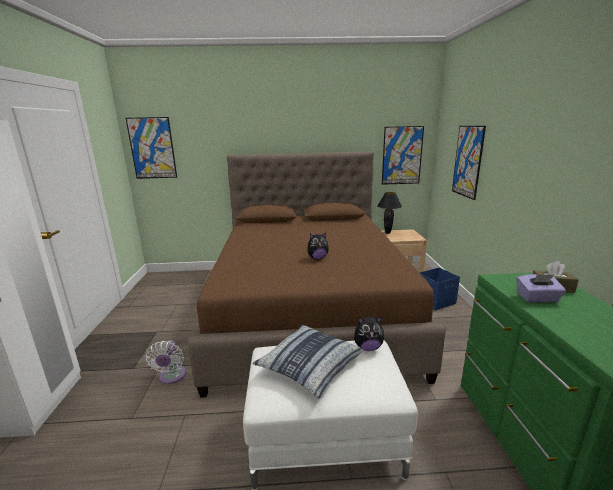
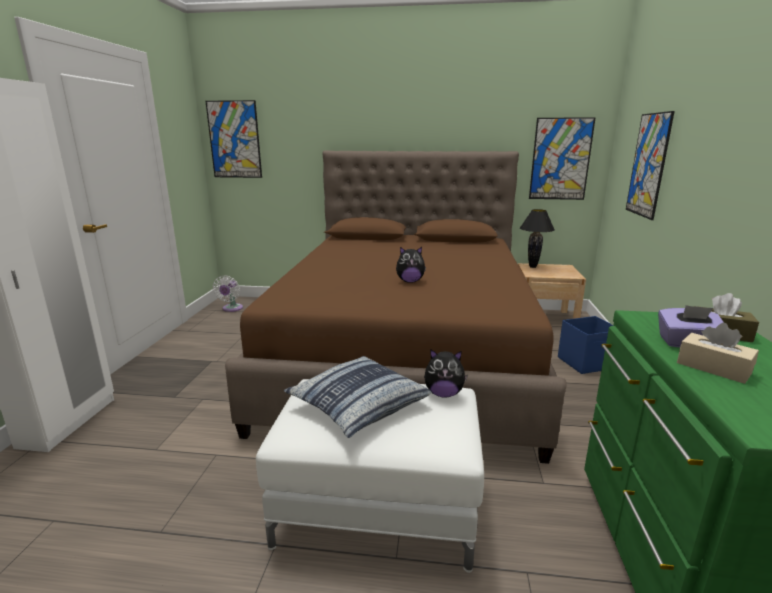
camera: 10 degrees right, 0 degrees up
white fan [146,340,186,384] -> white fan moved to [213,275,243,312]
none -> beige tissue box [677,323,759,384]

